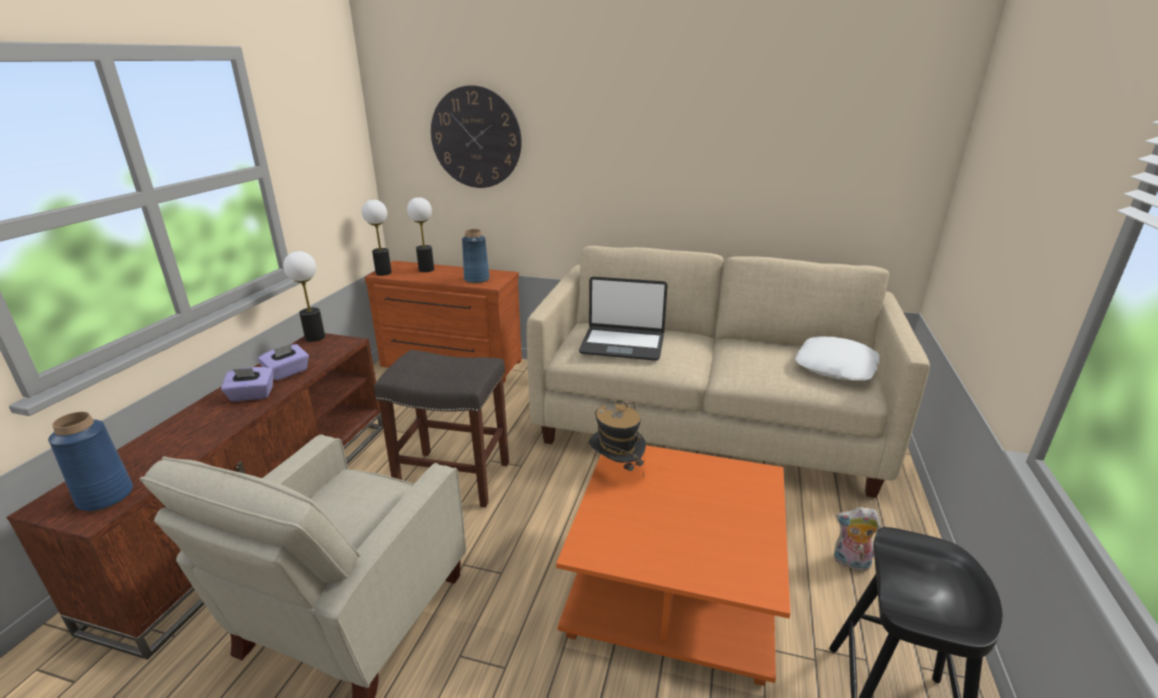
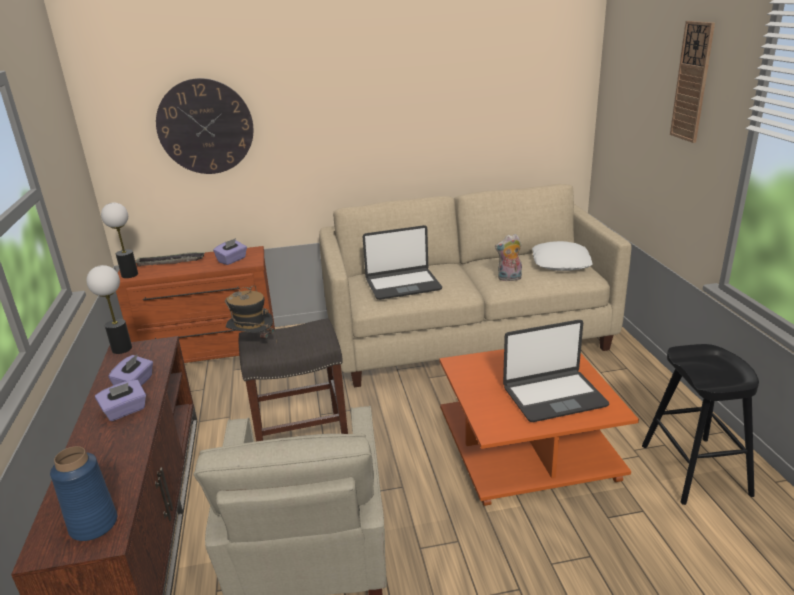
camera: 25 degrees left, 0 degrees up
table lamp [407,197,434,272] -> tray [135,252,205,267]
blue vase [462,229,490,283] -> purple tissue box [213,238,247,265]
hat [589,401,646,477] -> hat moved to [225,285,277,344]
plush toy [834,507,880,571] -> plush toy moved to [495,234,522,281]
none -> laptop [503,320,609,422]
none -> wall clock [670,21,715,143]

